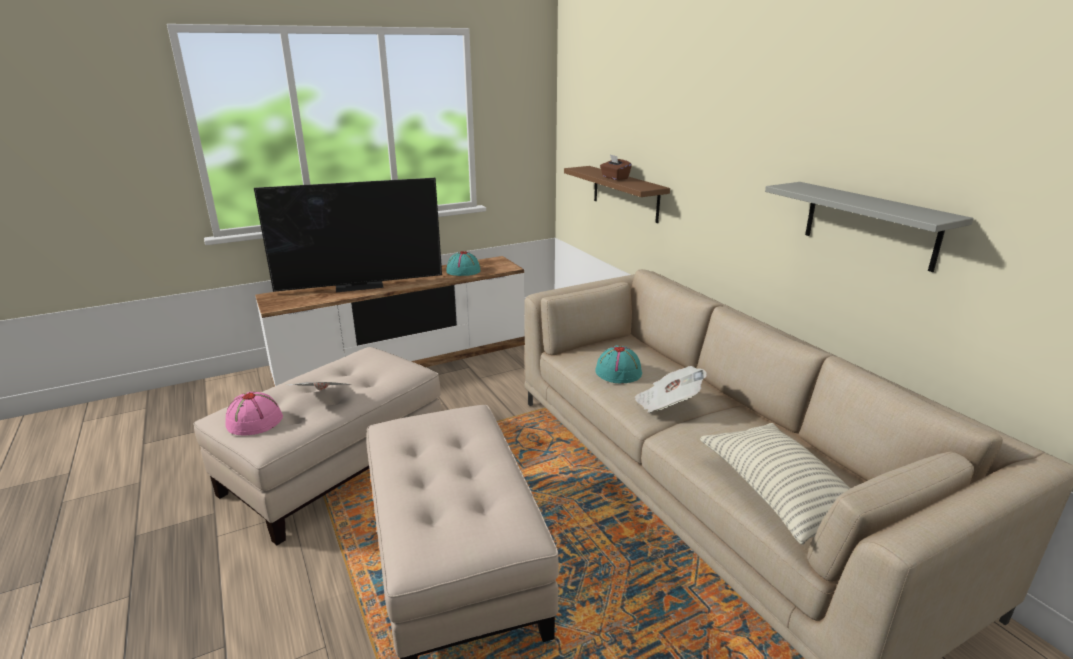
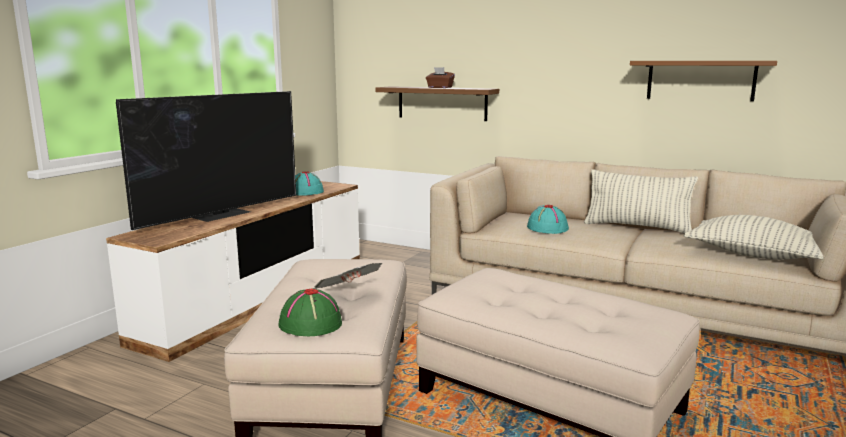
camera: 35 degrees left, 10 degrees down
pink hat [225,392,283,435] -> green hat [279,288,342,336]
newspaper [635,366,707,413] -> none
grey shelf [765,182,974,272] -> brown shelf [630,61,777,101]
none -> pillow [584,169,698,233]

